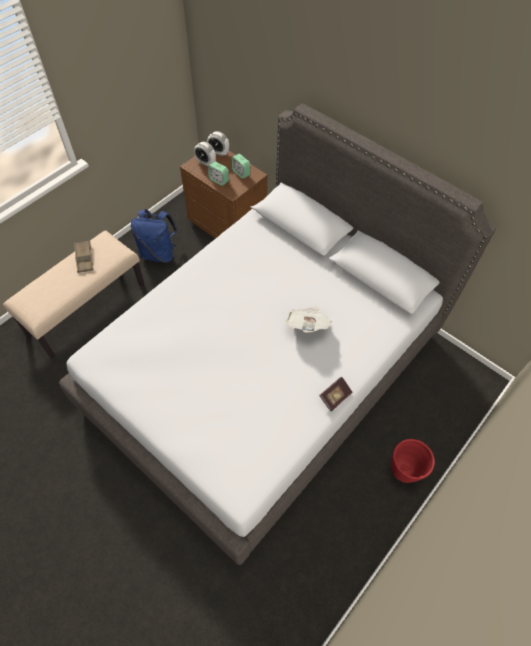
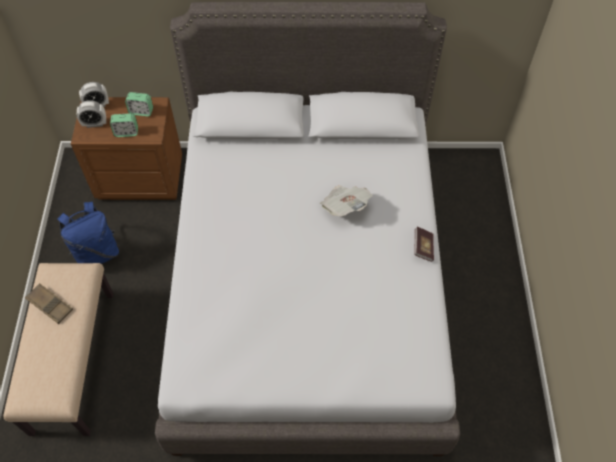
camera: 40 degrees left, 0 degrees up
red planter [391,439,435,483] -> none

